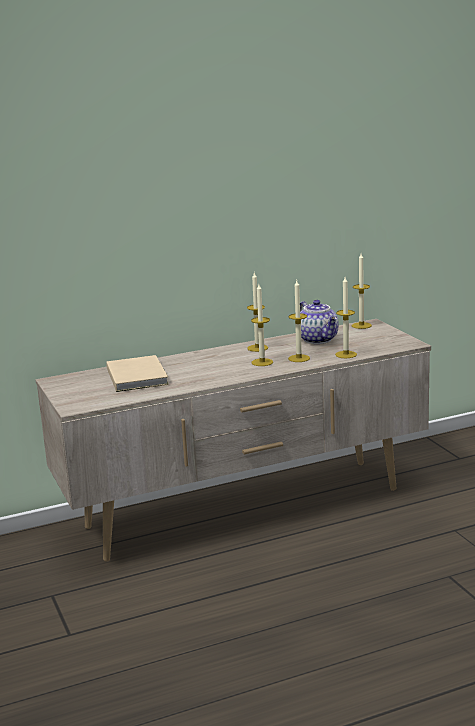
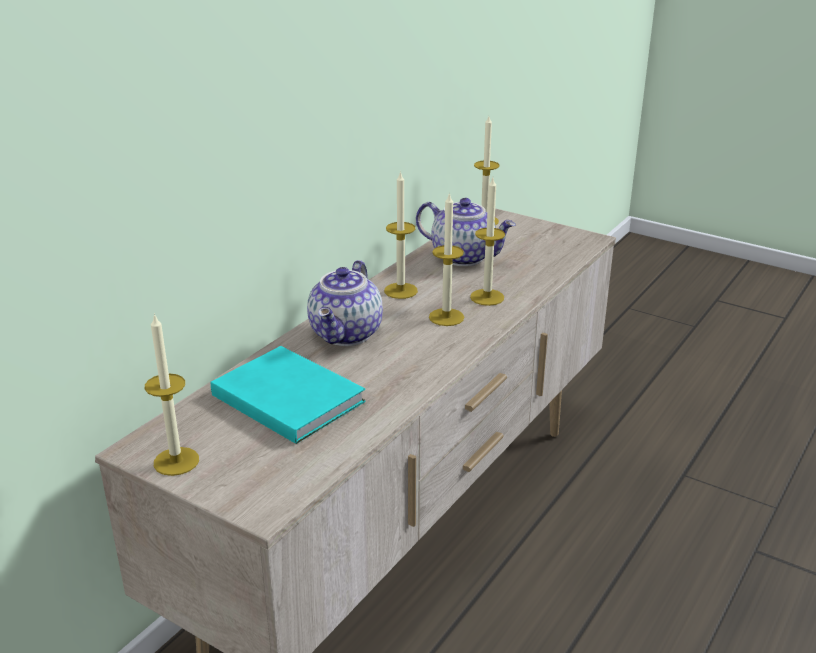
camera: 35 degrees left, 10 degrees up
beige book [106,355,169,392] -> turquoise book [211,346,366,444]
candle [335,277,357,358] -> candle moved to [145,313,199,476]
none -> teapot [307,260,383,346]

